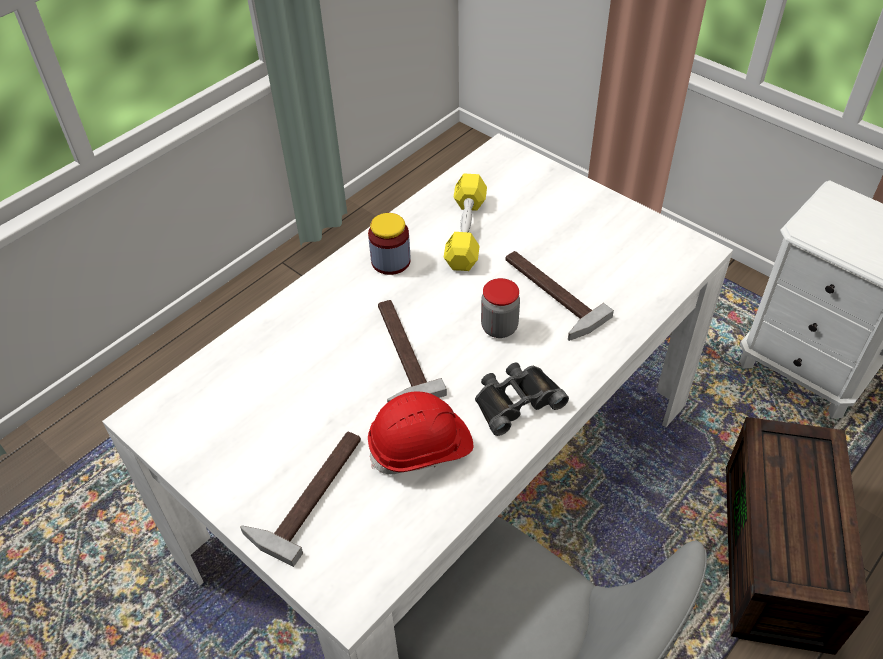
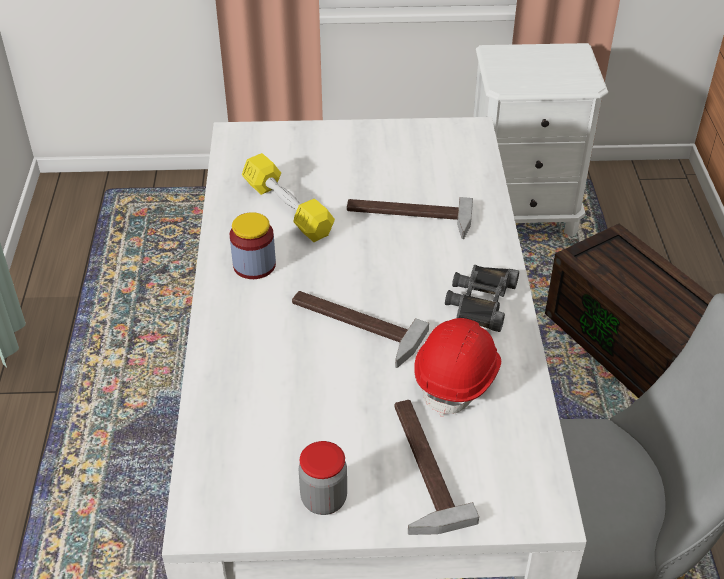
camera: 45 degrees left, 5 degrees down
jar [481,278,520,338] -> jar moved to [299,441,347,515]

